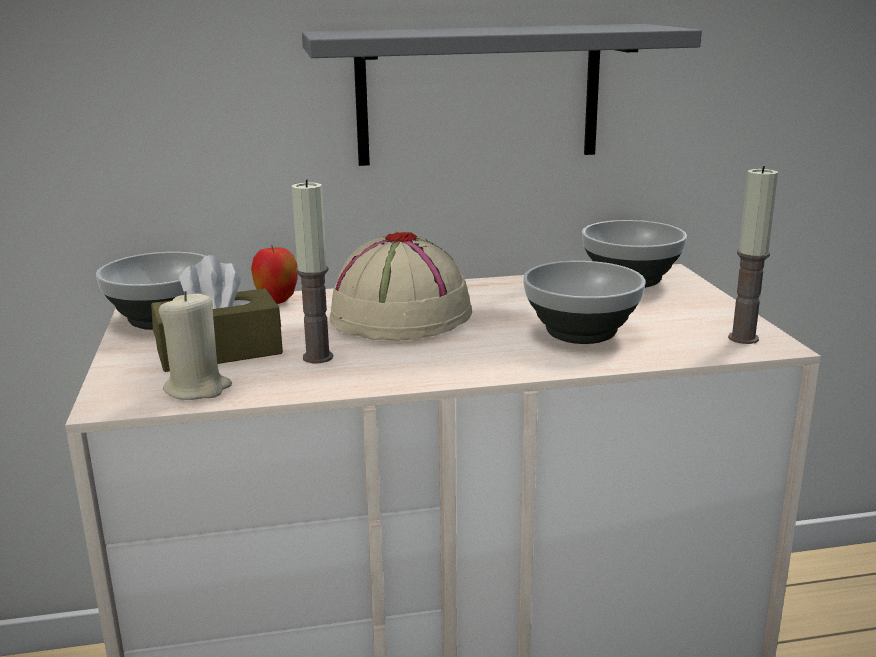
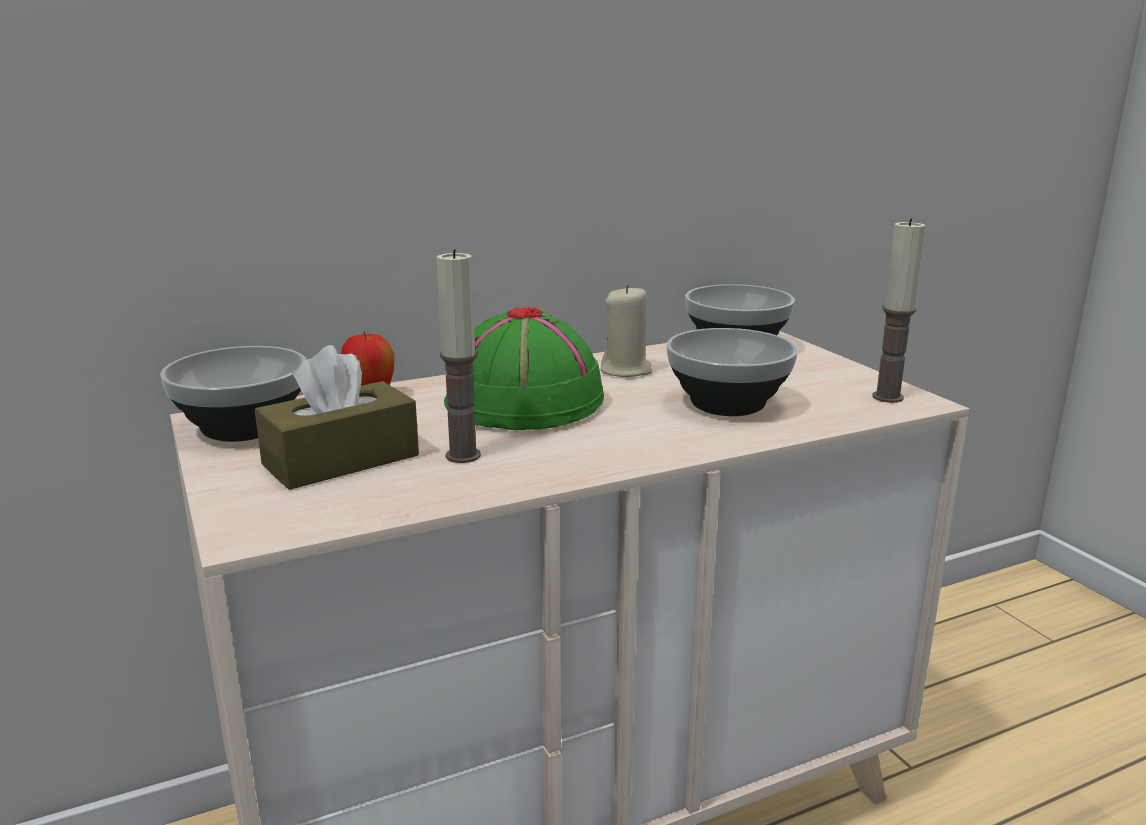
camera: 15 degrees left, 0 degrees up
beige candle [159,291,232,400] -> beige candle moved to [600,284,652,377]
grey shelf [302,24,702,166] -> none
beige hat [330,232,472,341] -> green hat [444,307,604,430]

